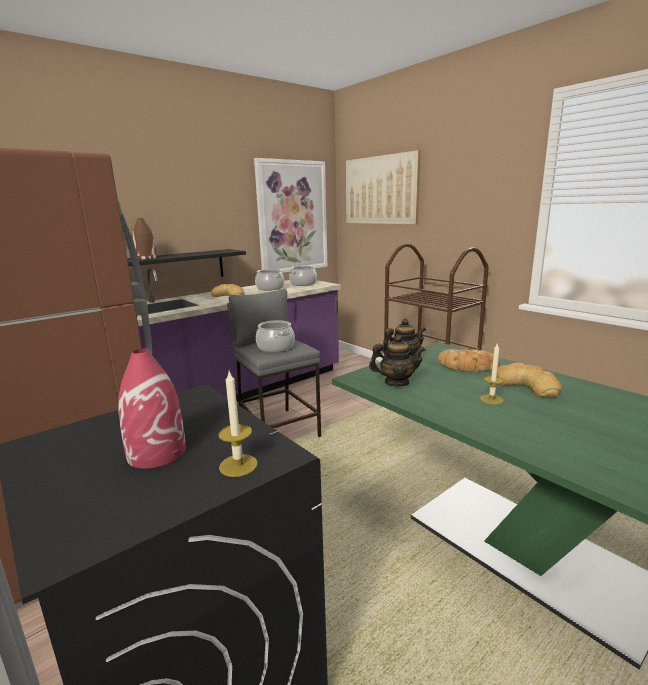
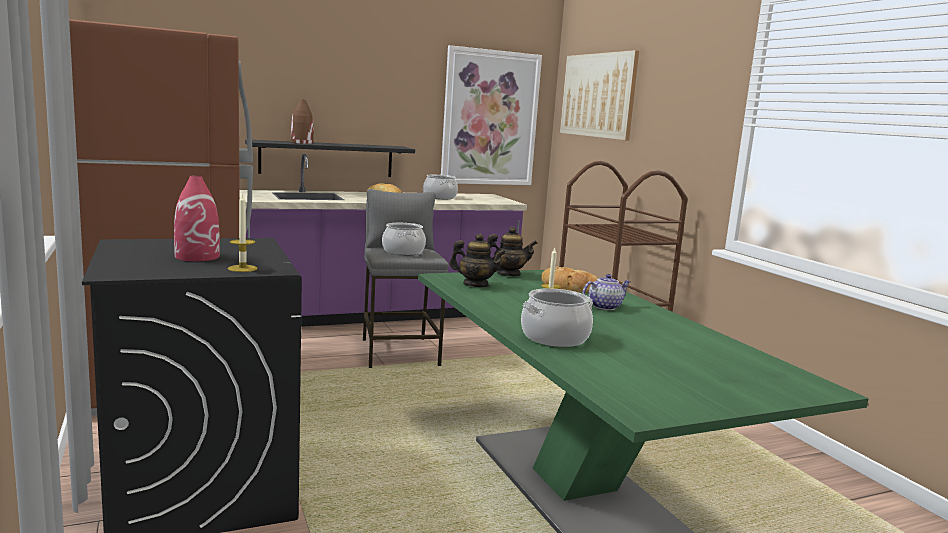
camera: 15 degrees right, 5 degrees down
cooking pot [289,266,317,286] -> cooking pot moved to [521,288,593,347]
bread [497,363,562,397] -> teapot [582,274,630,310]

